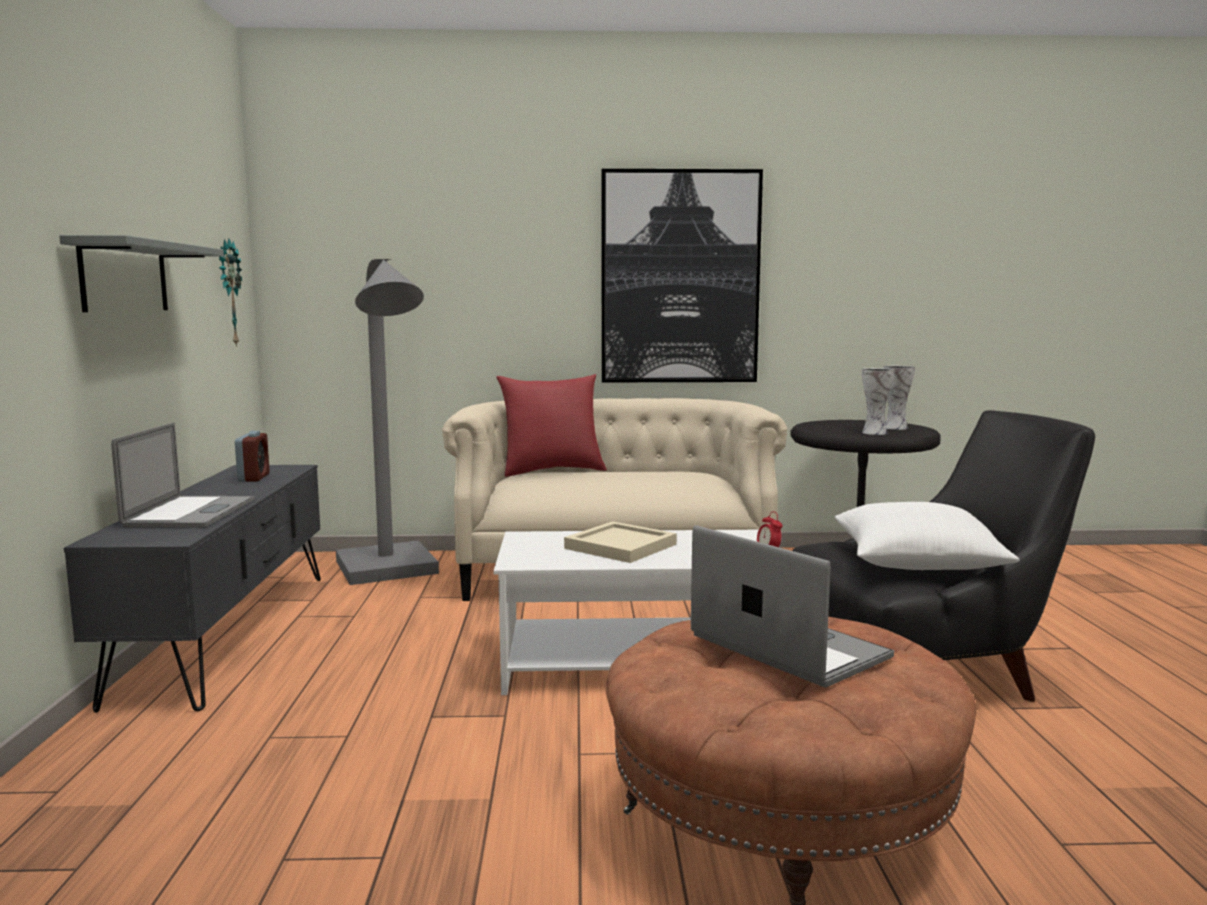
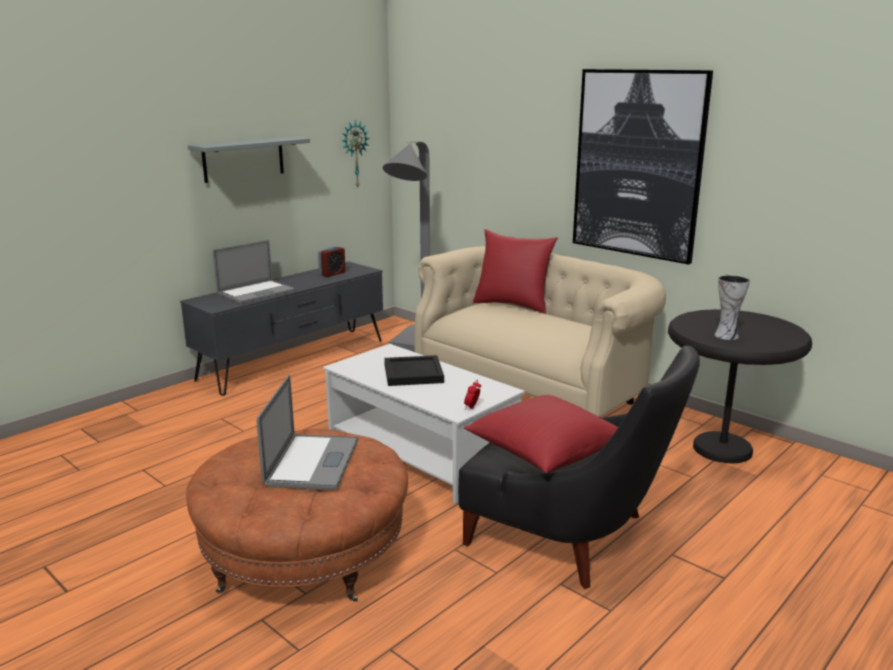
camera: 45 degrees right, 10 degrees up
beige tray [564,521,677,563] -> black tray [384,355,444,386]
white pillow [835,502,1019,570] -> red pillow [464,395,618,474]
vase [883,366,915,430] -> none

